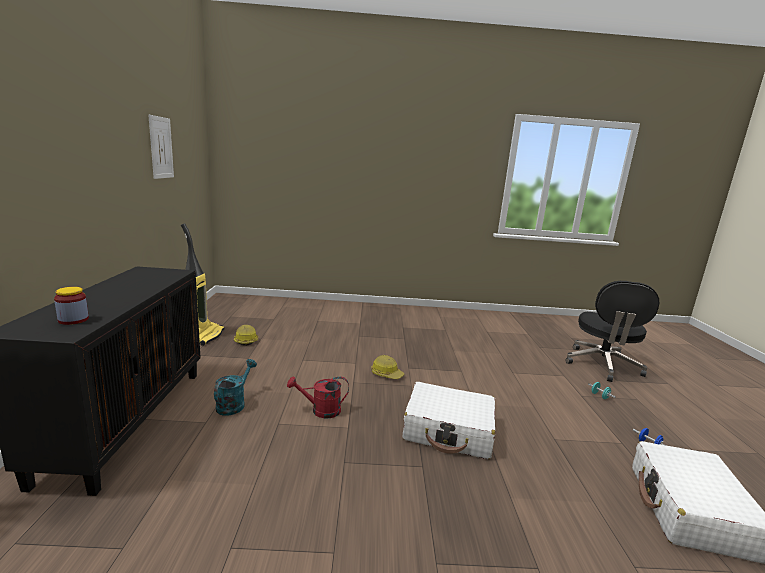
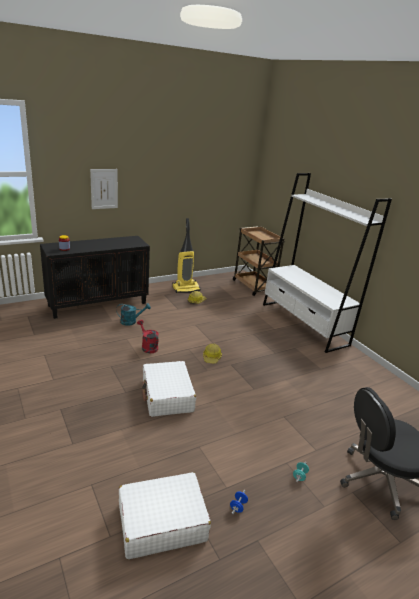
camera: 60 degrees right, 10 degrees up
picture [148,115,174,179] -> picture moved to [90,169,118,209]
none -> brown cart [232,226,285,296]
none -> white bookcase [263,173,392,353]

